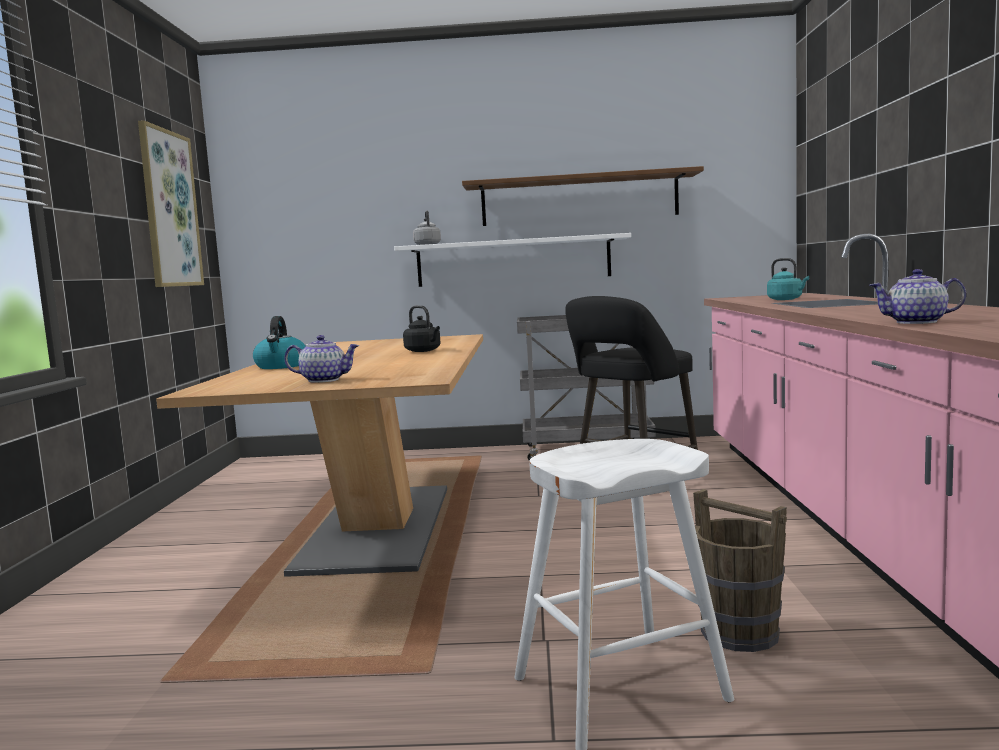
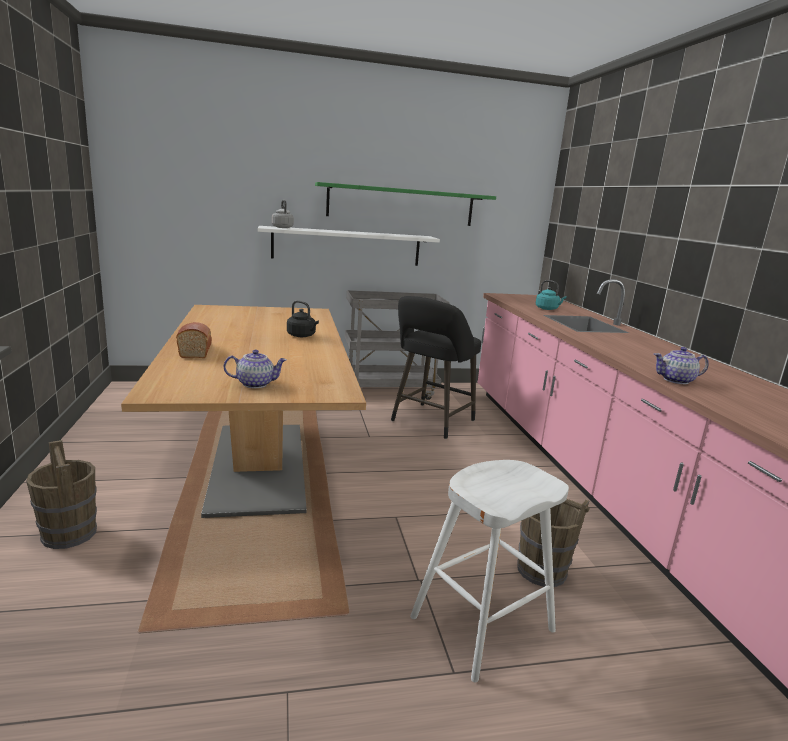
camera: 15 degrees left, 10 degrees up
picture [138,120,204,287] -> none
kettle [253,316,306,369] -> bread [176,322,212,358]
brown shelf [462,166,704,226] -> green shelf [315,182,496,226]
none -> brown bucket [26,440,97,549]

